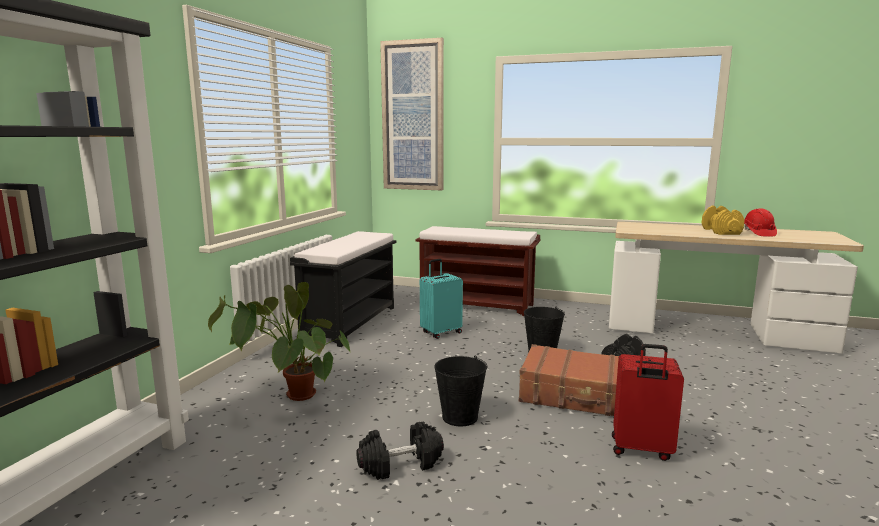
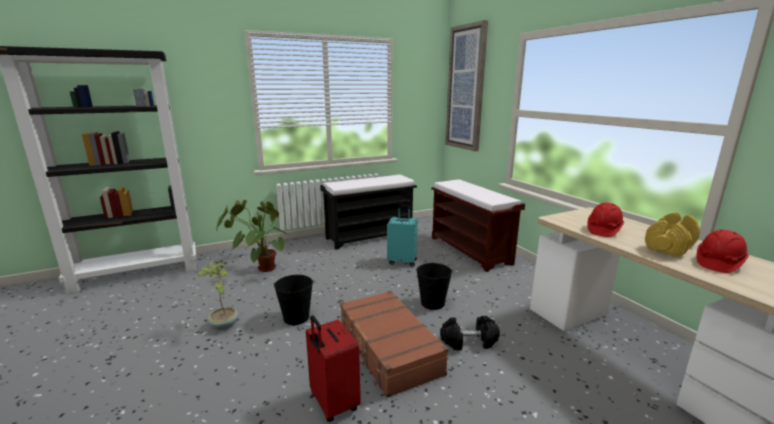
camera: 45 degrees right, 5 degrees up
black dumbbell [356,421,444,480] -> potted plant [197,260,238,330]
none -> red hard hat [587,203,624,237]

